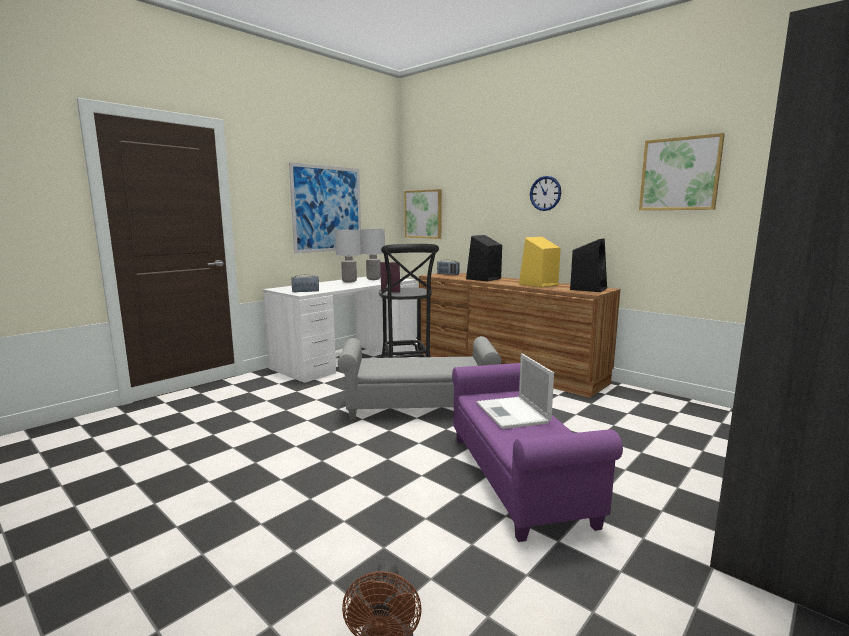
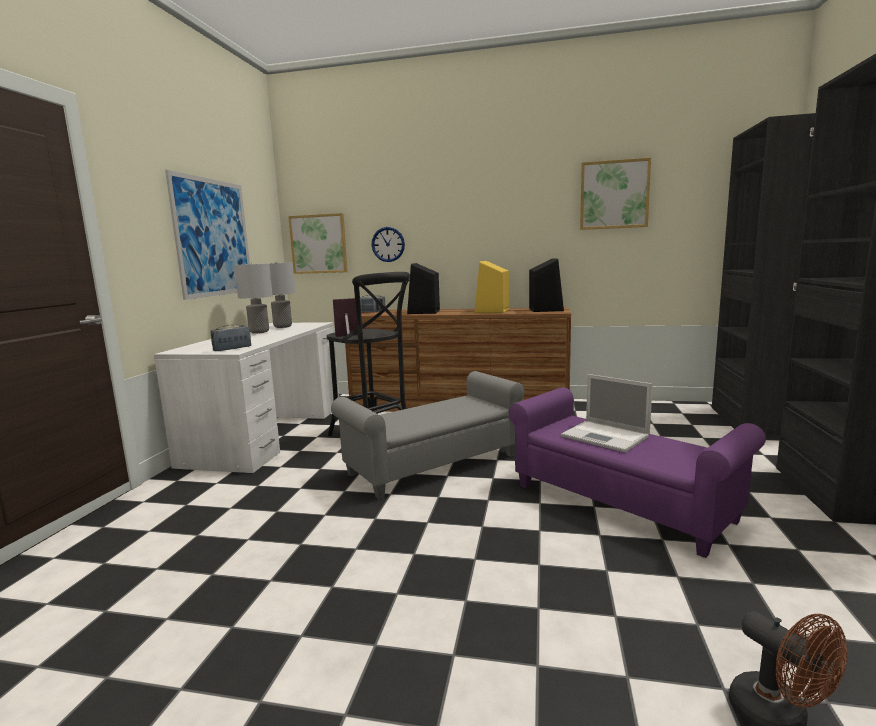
camera: 30 degrees left, 0 degrees up
wall clock [530,176,561,211] -> wall clock moved to [372,227,405,262]

